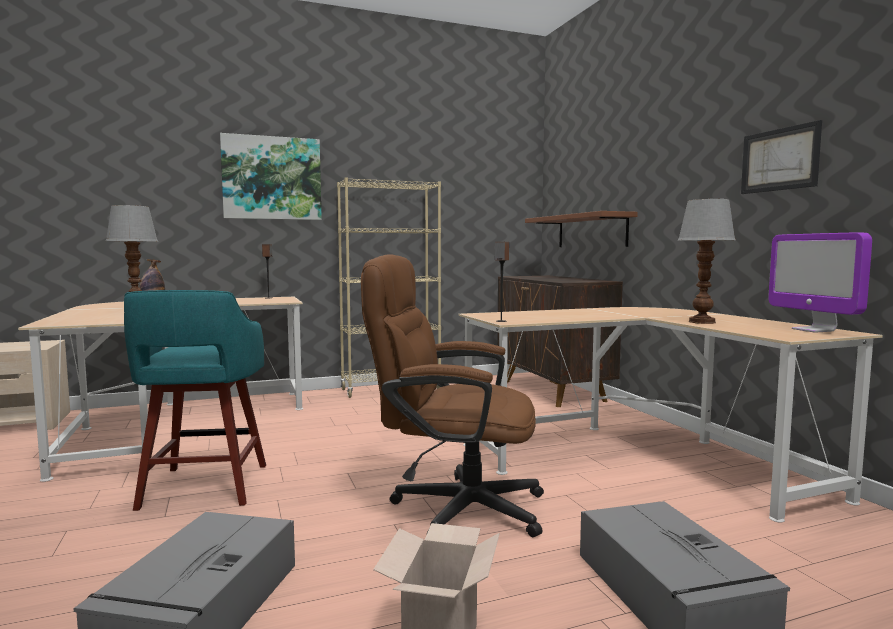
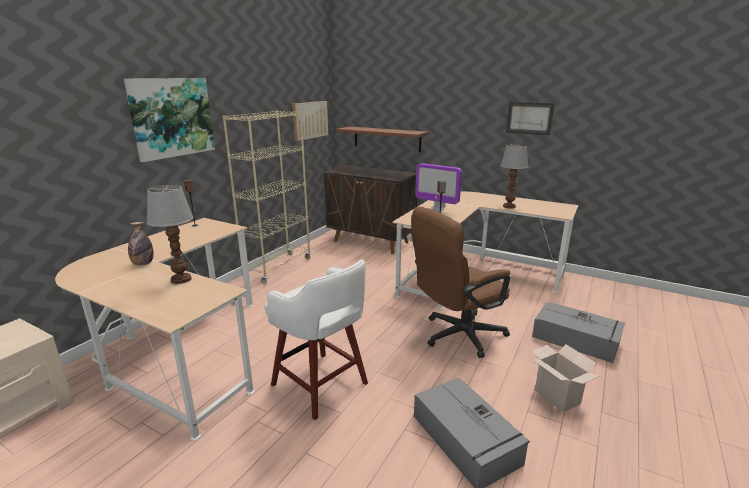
camera: 40 degrees left, 15 degrees up
turquoise stool [124,290,266,511] -> white stool [265,259,368,420]
monitor [768,233,872,332] -> monitor moved to [415,163,462,212]
none -> picture [292,101,328,141]

